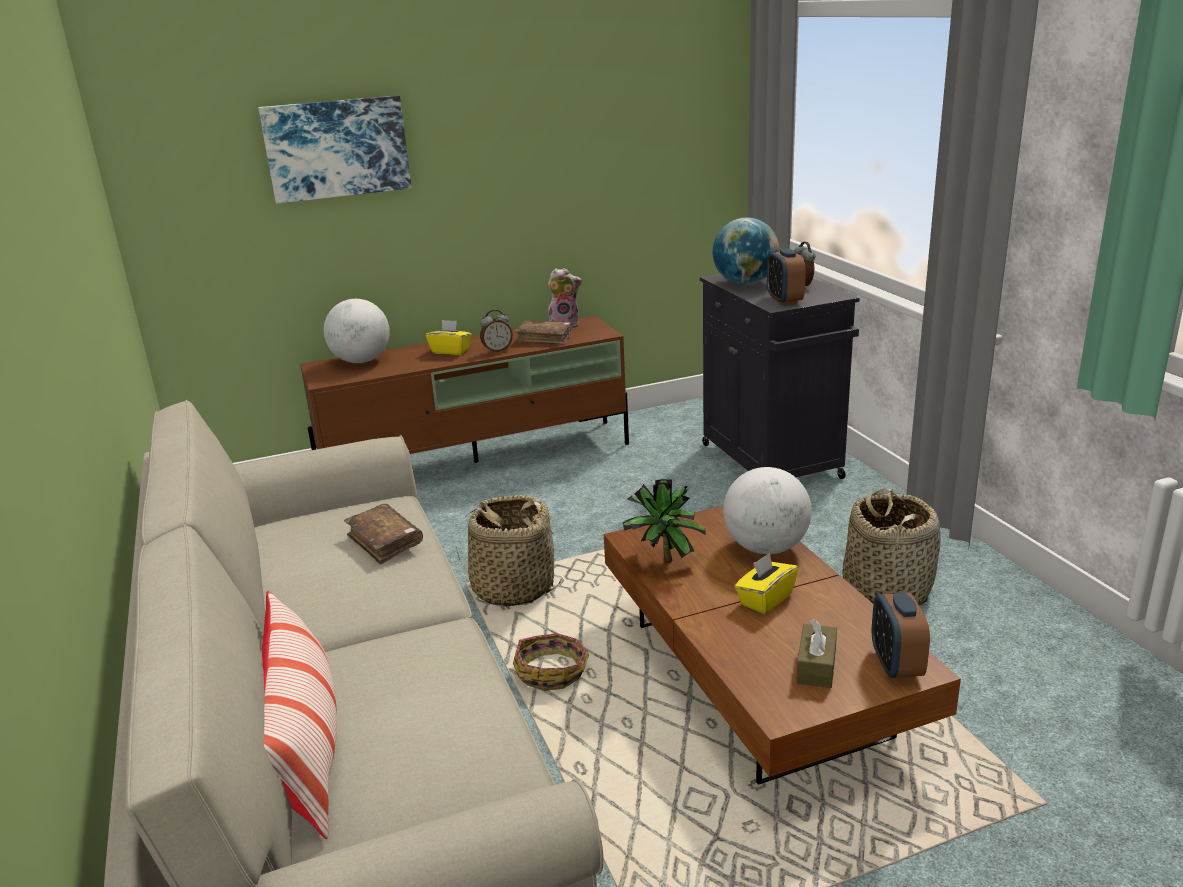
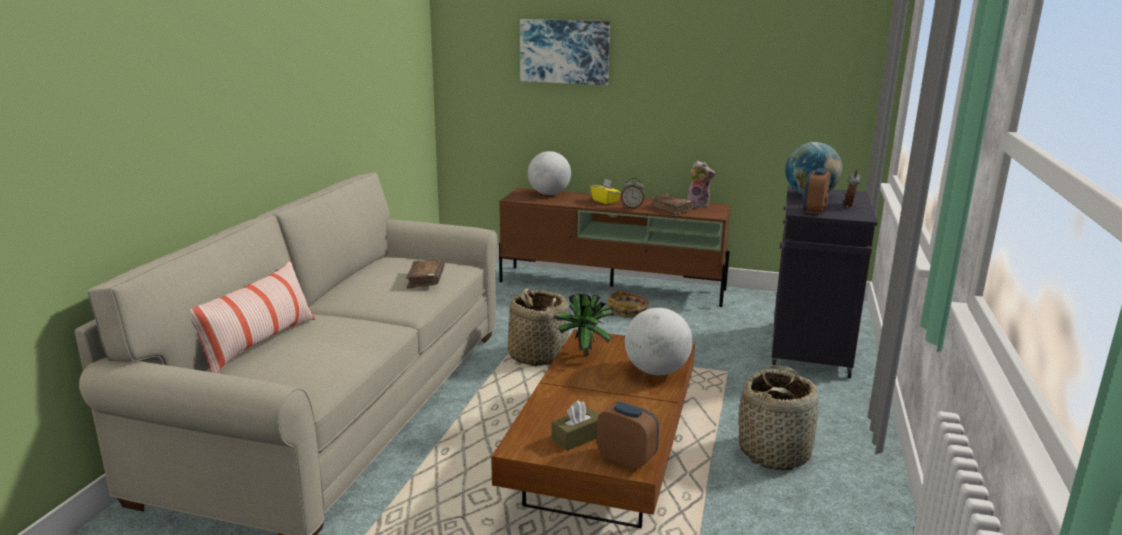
camera: 35 degrees right, 5 degrees down
basket [513,633,589,691] -> basket moved to [607,290,649,317]
yellow tissue box [735,553,798,614] -> none
alarm clock [872,592,930,679] -> alarm clock turned 90 degrees clockwise [596,402,659,469]

